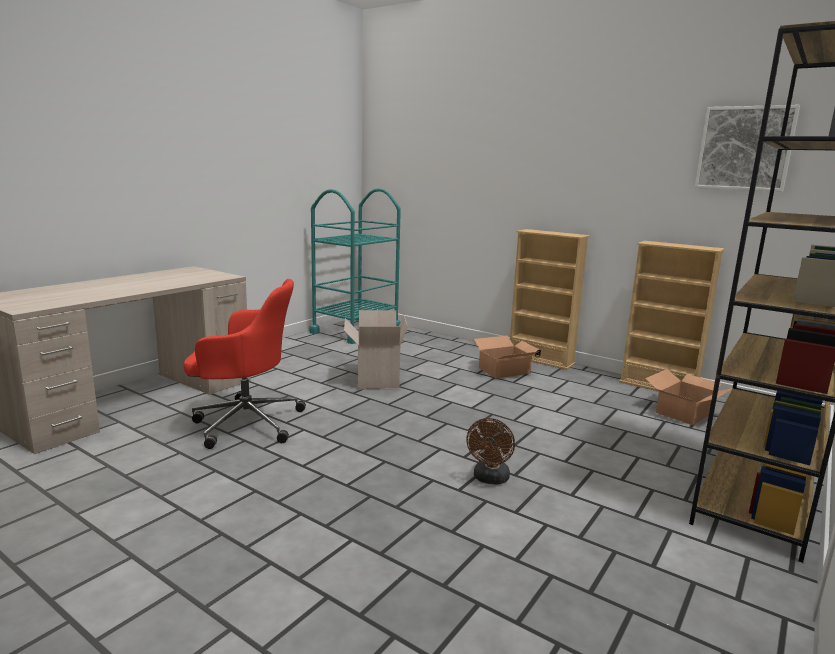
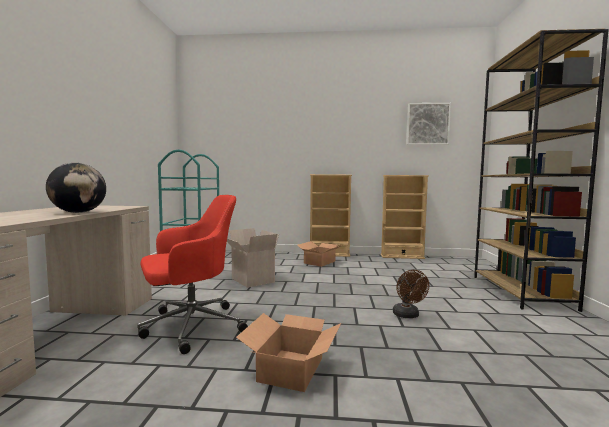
camera: 30 degrees left, 10 degrees down
cardboard box [645,369,732,425] -> cardboard box moved to [236,313,341,392]
none -> globe [46,163,106,213]

